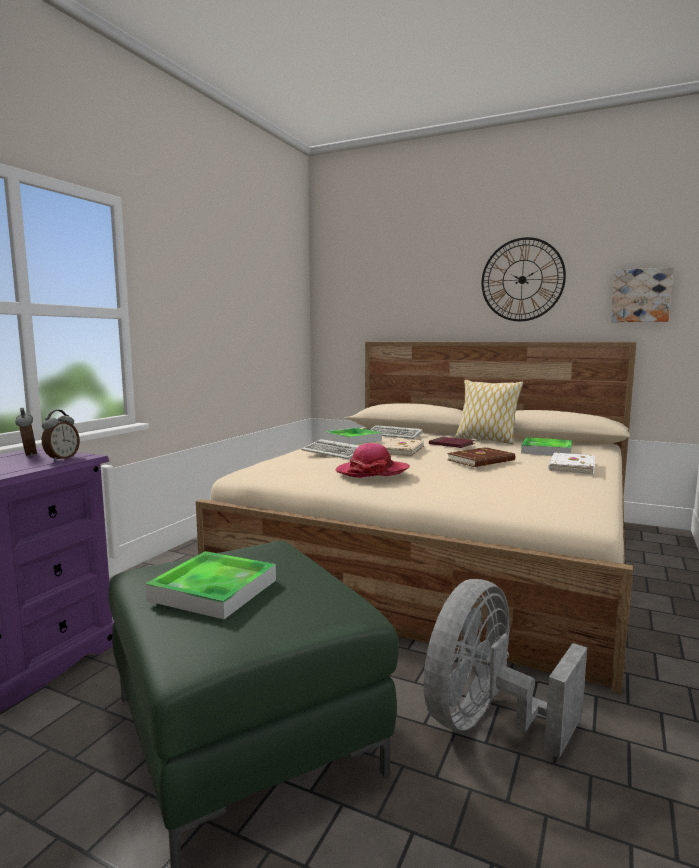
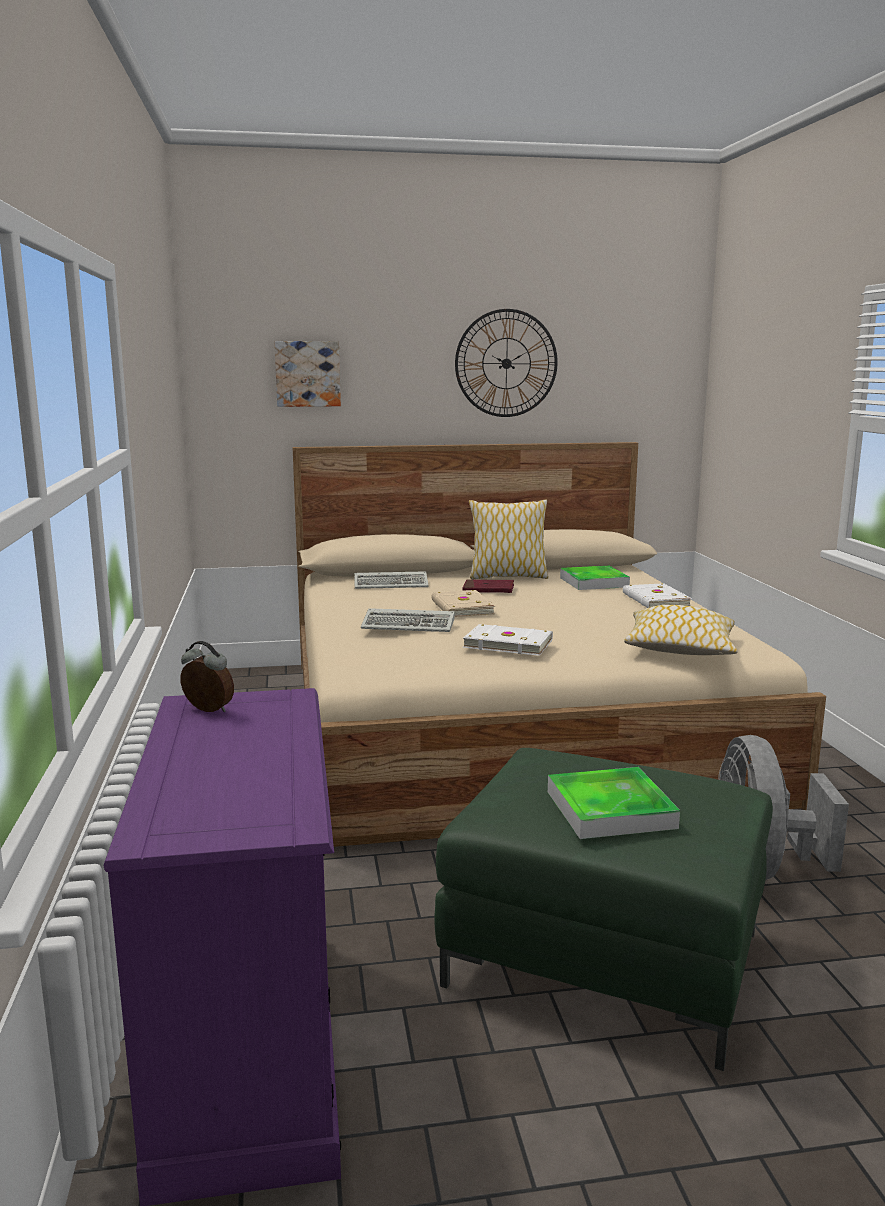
camera: 35 degrees left, 5 degrees up
alarm clock [42,410,80,461] -> none
tray [325,428,382,445] -> none
hat [336,443,410,478] -> white book [463,624,553,656]
brown book [447,447,515,467] -> none
picture [611,267,673,322] -> picture moved to [274,341,341,407]
none -> pillow [624,605,738,655]

